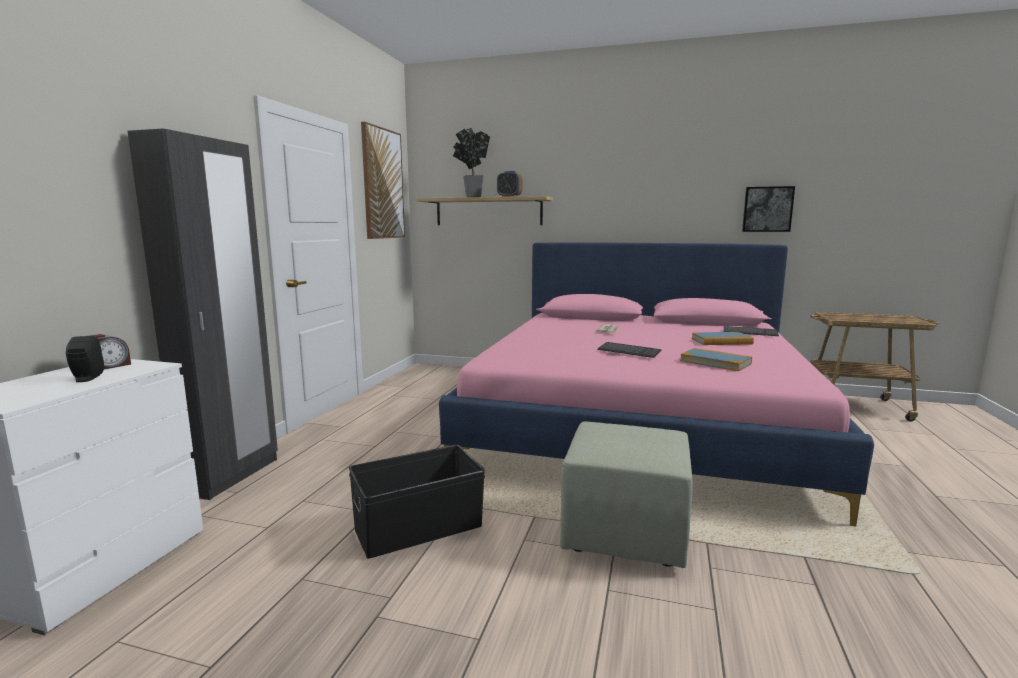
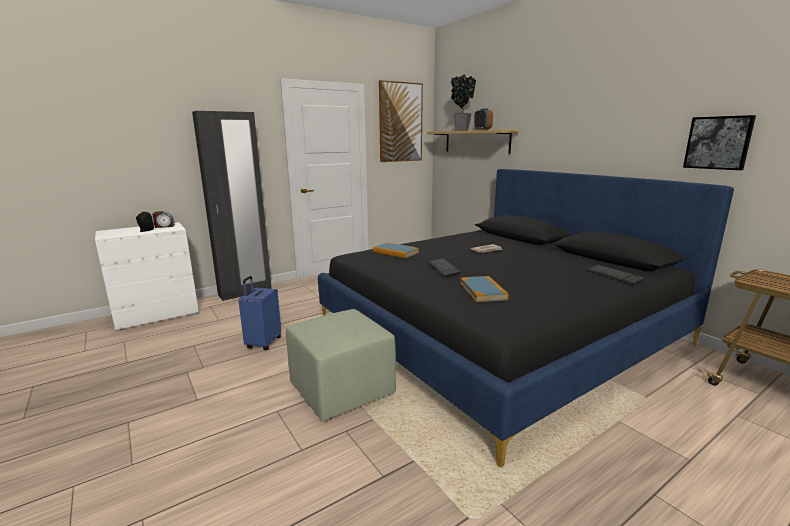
camera: 40 degrees right, 5 degrees up
black storage box [349,445,485,559] -> blue suitcase [239,276,281,350]
pink bed [439,242,874,527] -> black bed [318,169,734,468]
book [692,332,754,345] -> book moved to [373,242,419,258]

